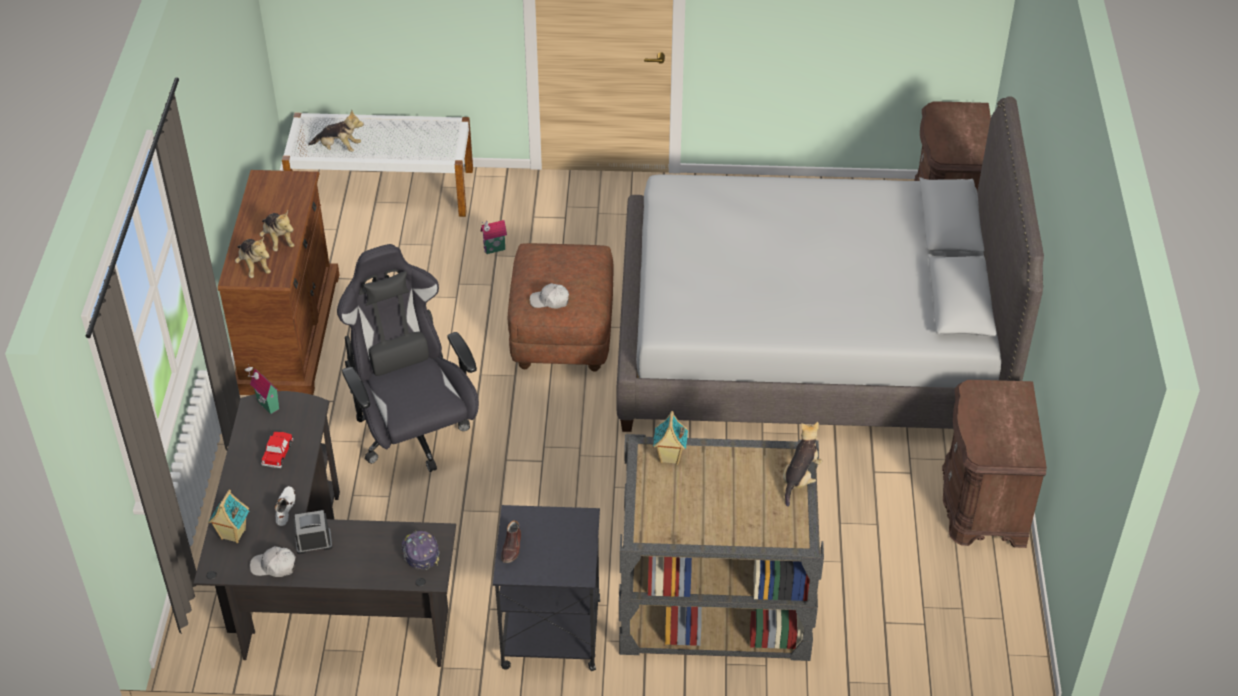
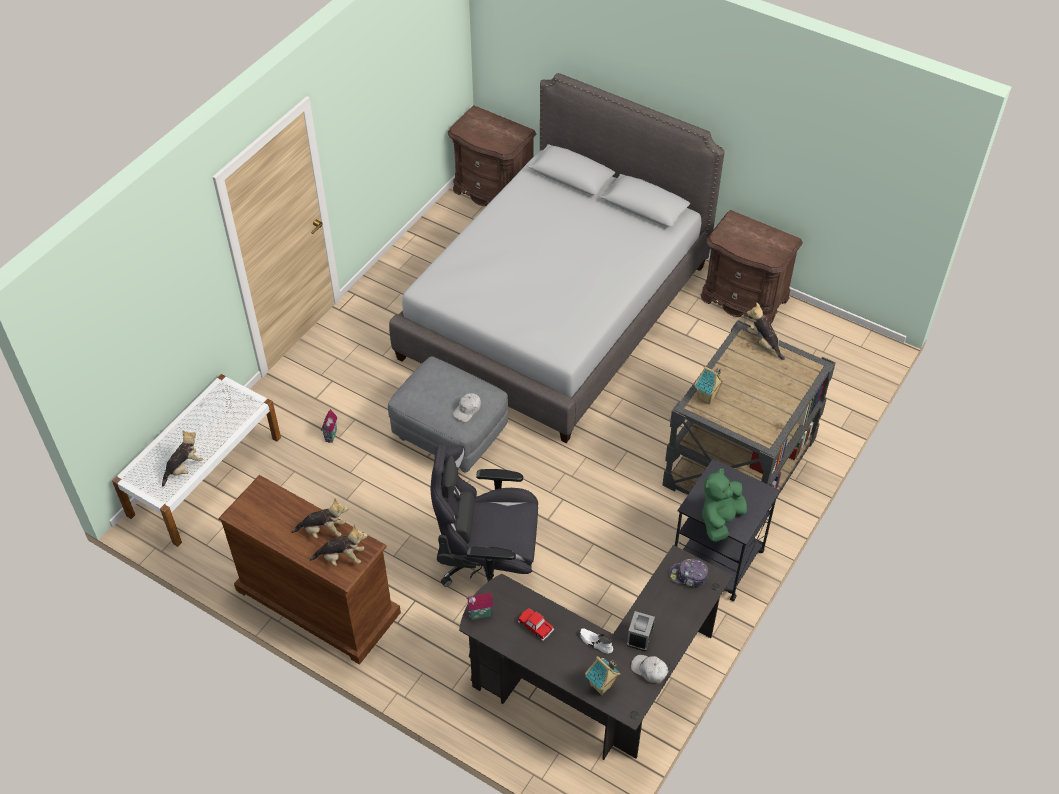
camera: 60 degrees left, 5 degrees up
white cap [250,546,296,577] -> white cap turned 90 degrees clockwise [631,655,668,684]
brown shoe [501,520,521,563] -> green plush toy [702,468,747,542]
brown ottoman [508,243,614,372] -> grey ottoman [388,356,508,473]

